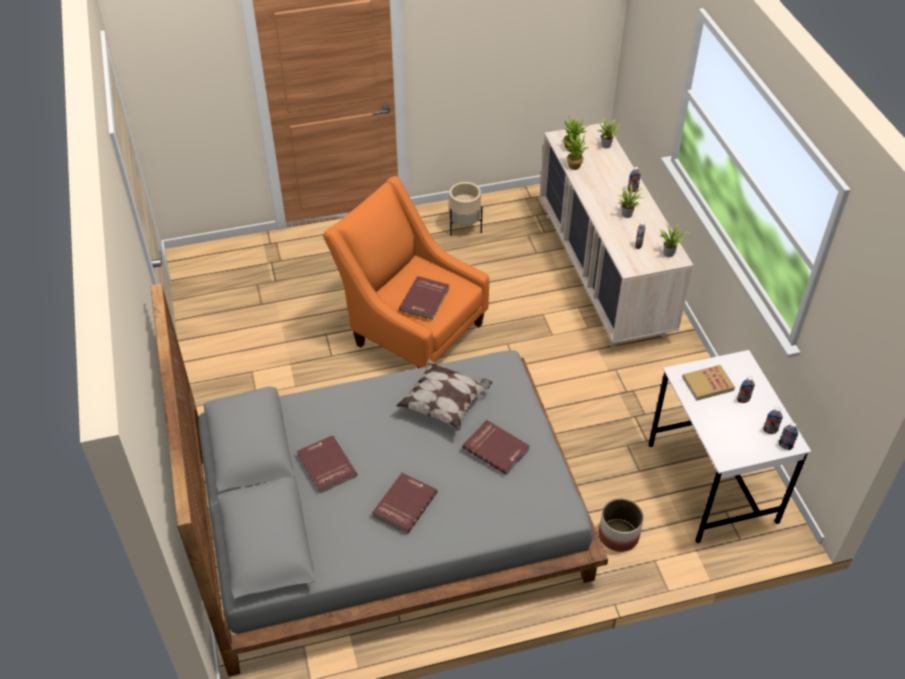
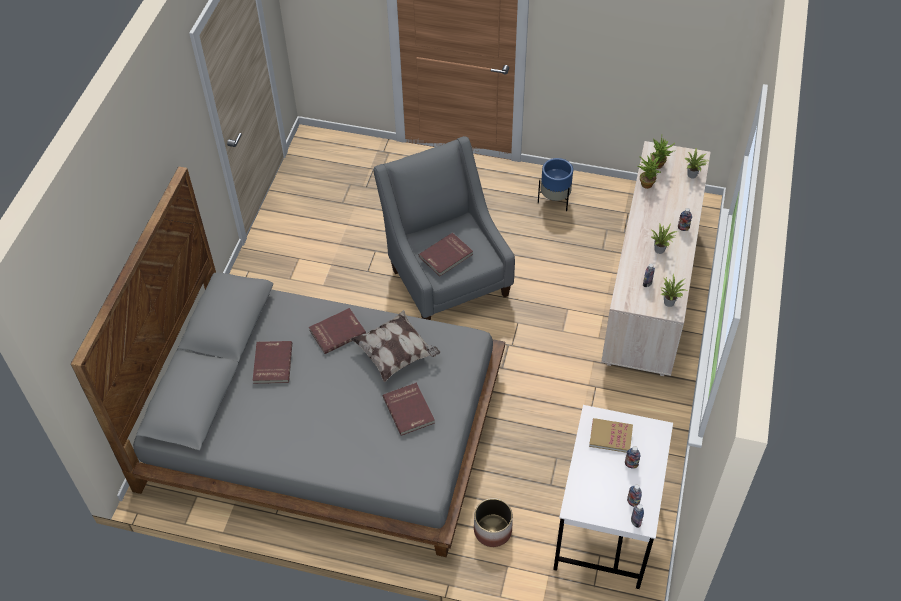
camera: 30 degrees right, 5 degrees up
orange armchair [323,176,489,368] -> grey armchair [374,136,515,320]
red book [372,473,438,534] -> red book moved to [309,308,366,354]
beige planter [449,182,483,236] -> blue planter [538,158,573,211]

